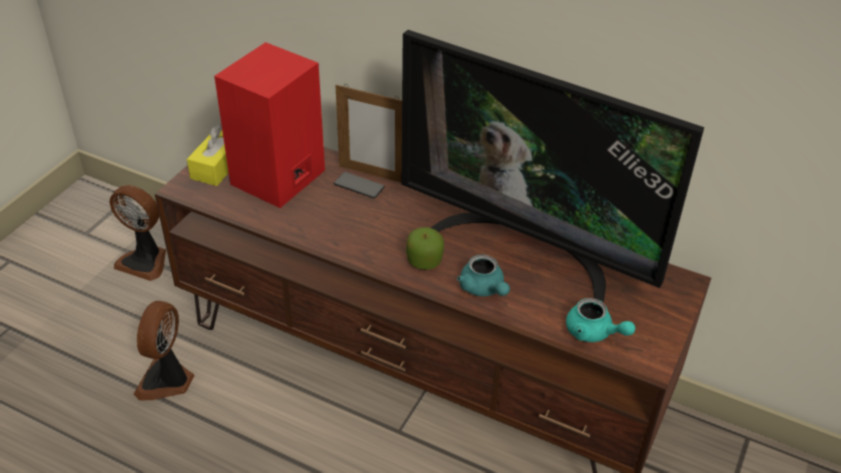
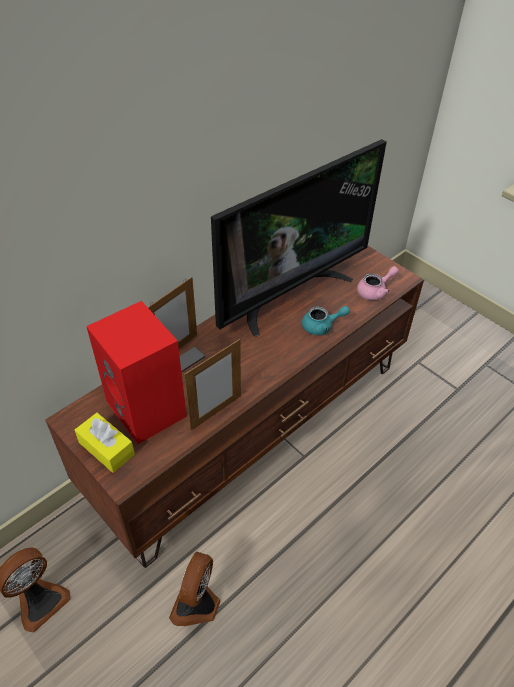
camera: 70 degrees left, 5 degrees up
fan [134,301,194,400] -> fan turned 75 degrees clockwise [169,552,221,626]
apple [406,227,444,270] -> none
turquoise teapot [566,298,635,342] -> pink teapot [357,266,399,301]
none -> picture frame [184,339,241,431]

